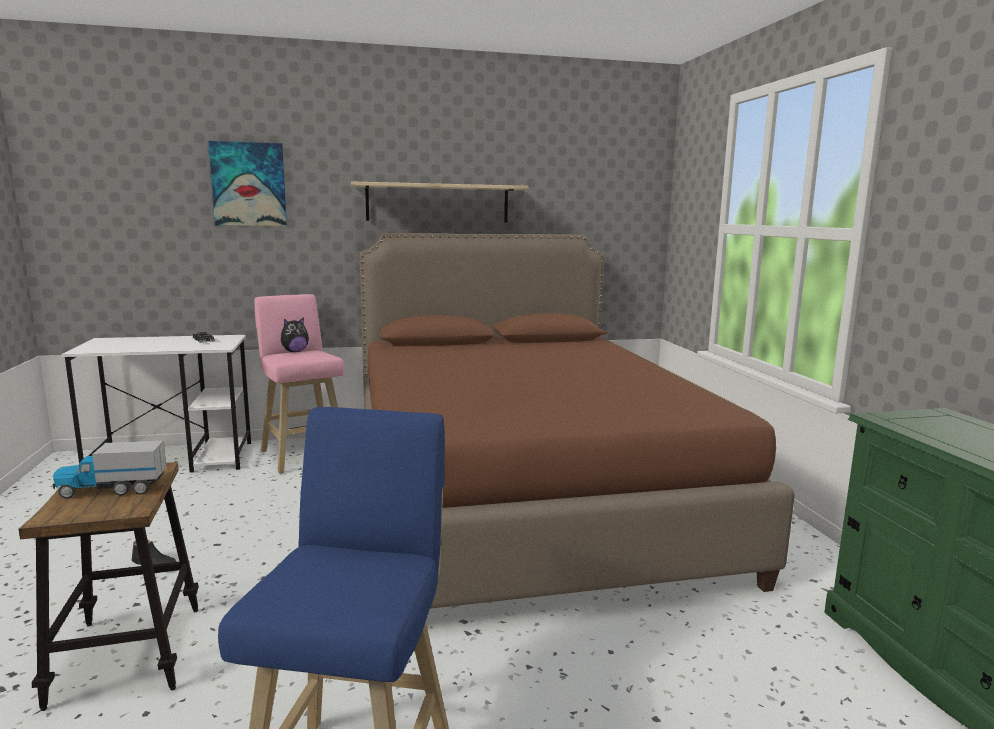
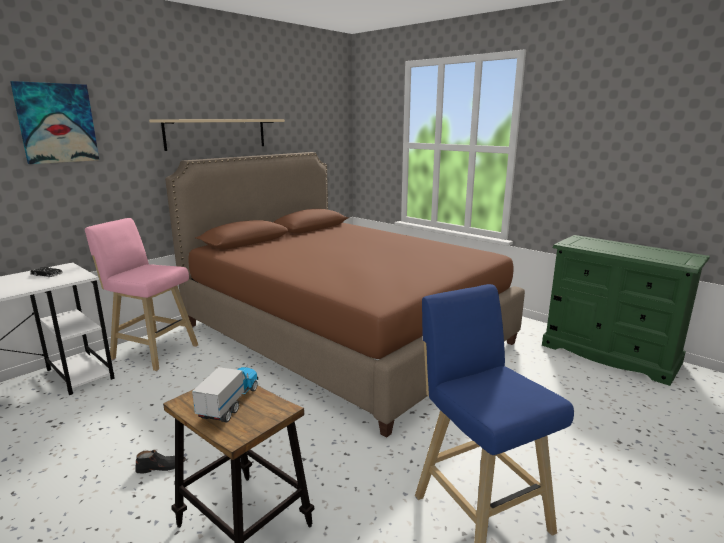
camera: 35 degrees left, 5 degrees up
toy truck [52,440,166,498] -> toy truck turned 150 degrees clockwise [192,367,258,423]
plush toy [281,317,309,352] -> none

